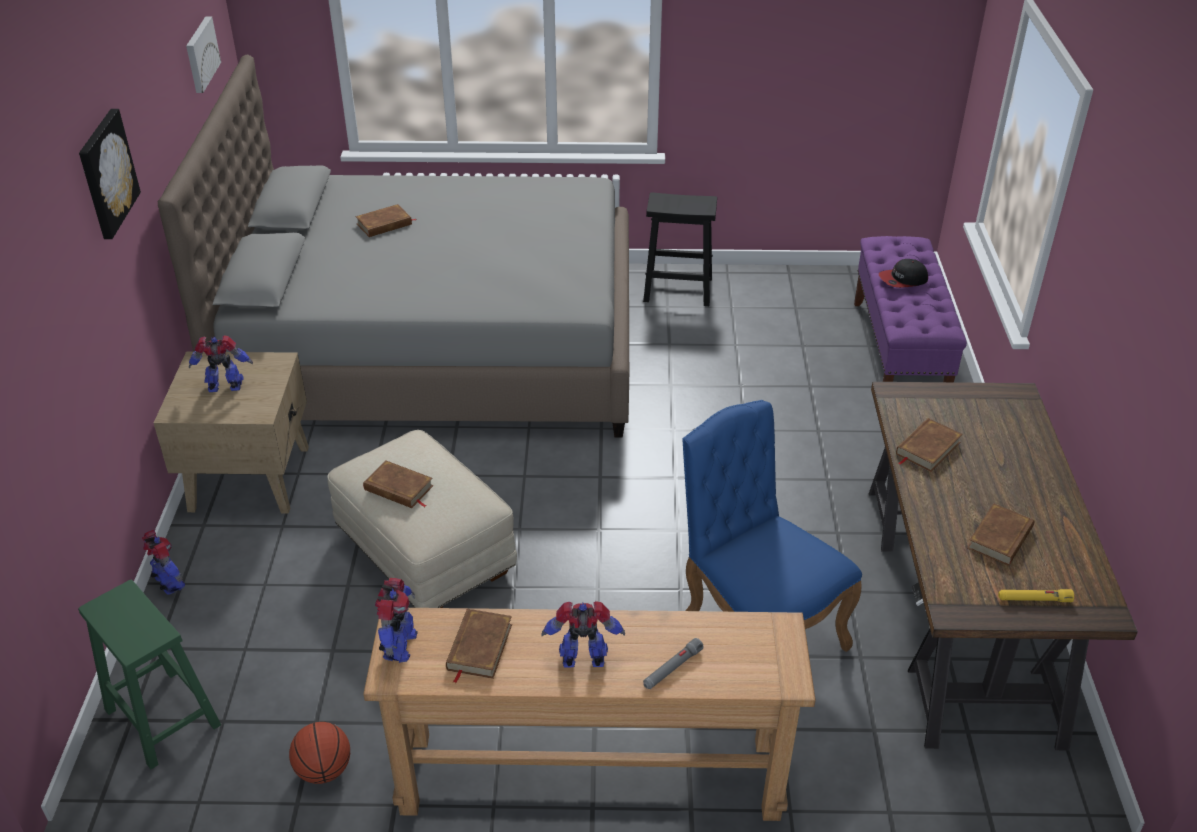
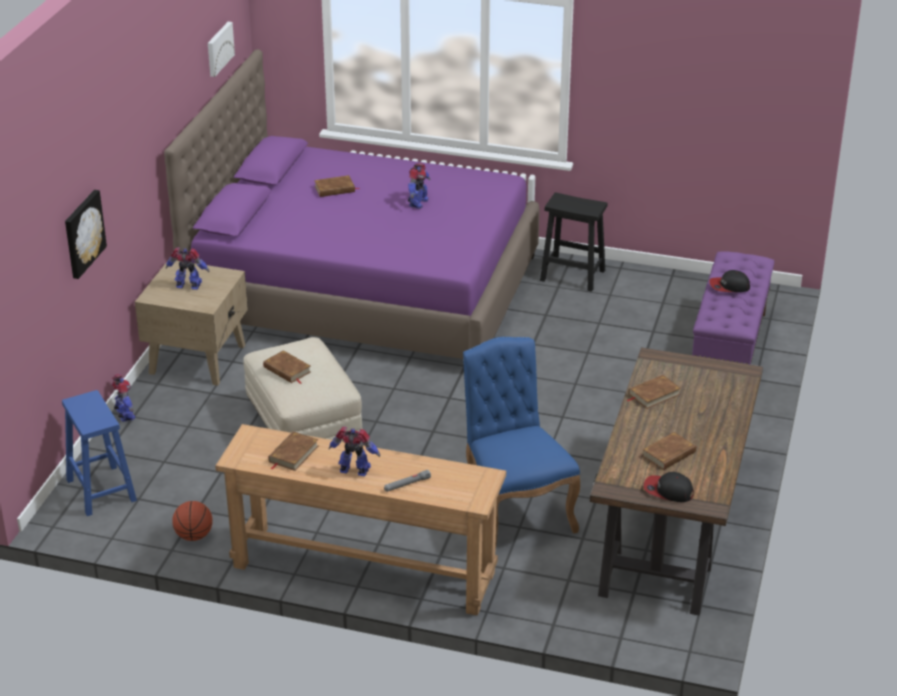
camera: 15 degrees right, 5 degrees down
green stool [78,580,221,769] -> blue stool [62,390,137,516]
picture [79,109,141,239] -> picture moved to [65,190,107,279]
grey bed [158,54,629,438] -> purple bed [164,49,539,359]
toy robot [375,578,418,663] -> toy robot moved to [408,163,430,209]
yellow flashlight [998,589,1074,602] -> cap [644,472,694,502]

